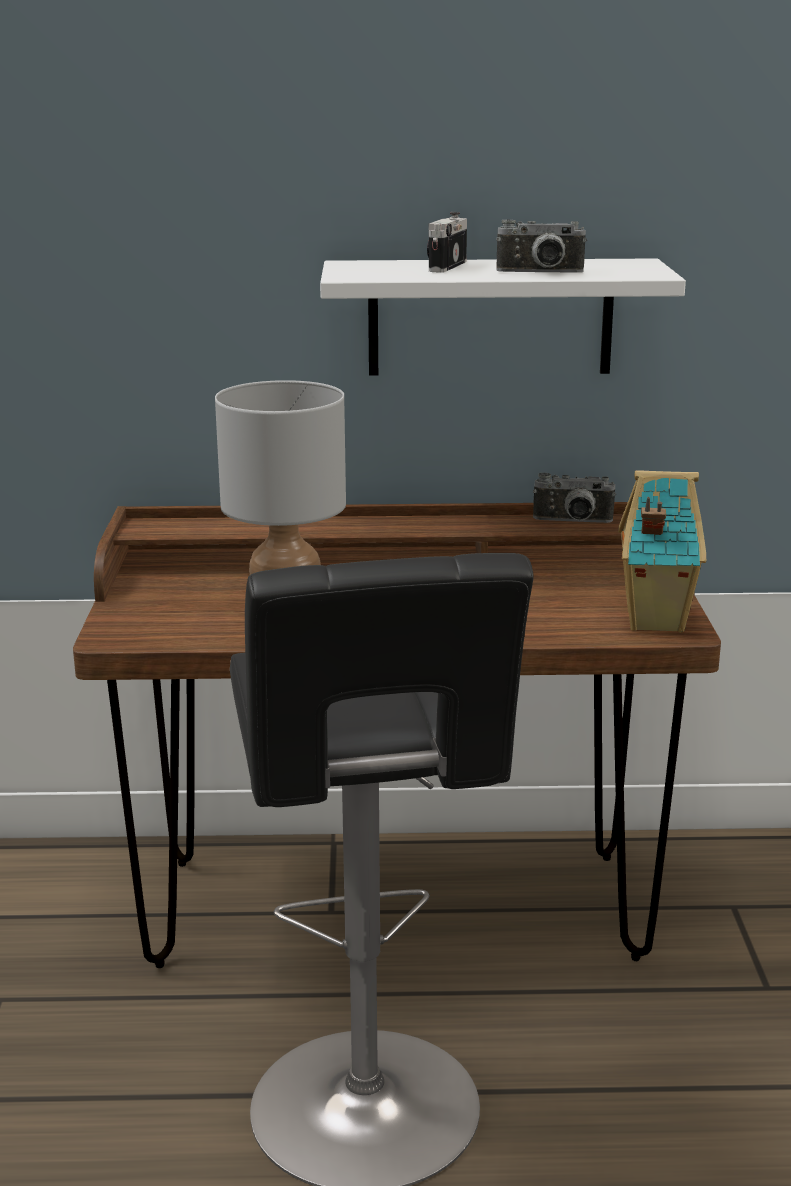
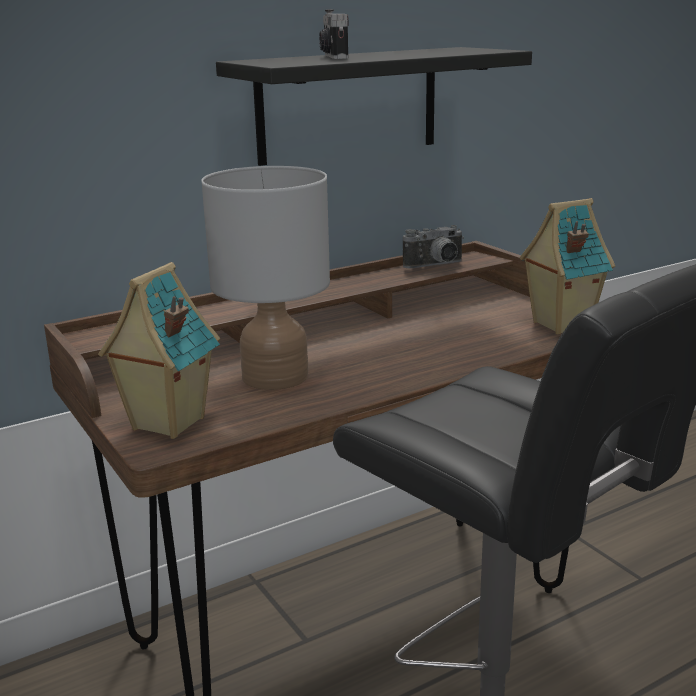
camera: 30 degrees left, 0 degrees up
white shelf [320,258,686,376] -> black shelf [216,47,532,166]
camera [496,219,587,272] -> none
none -> toy house [98,262,220,439]

